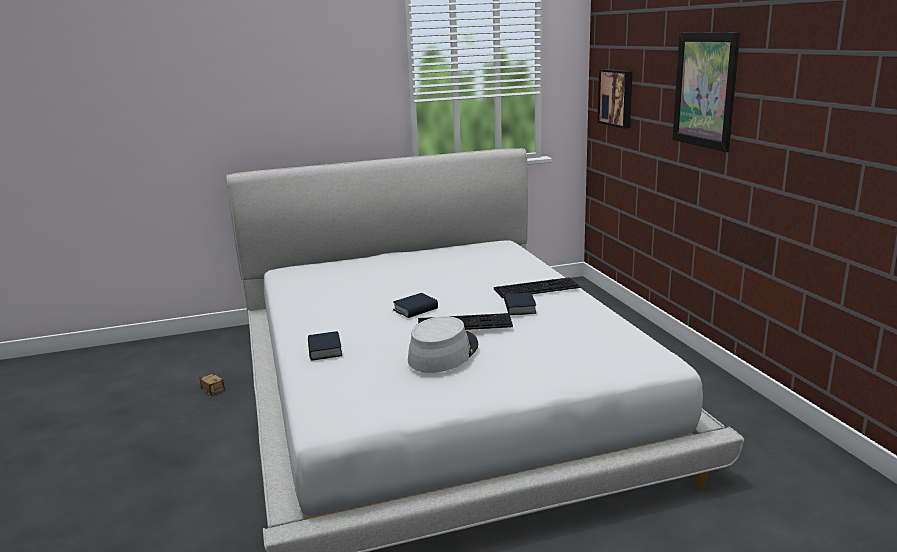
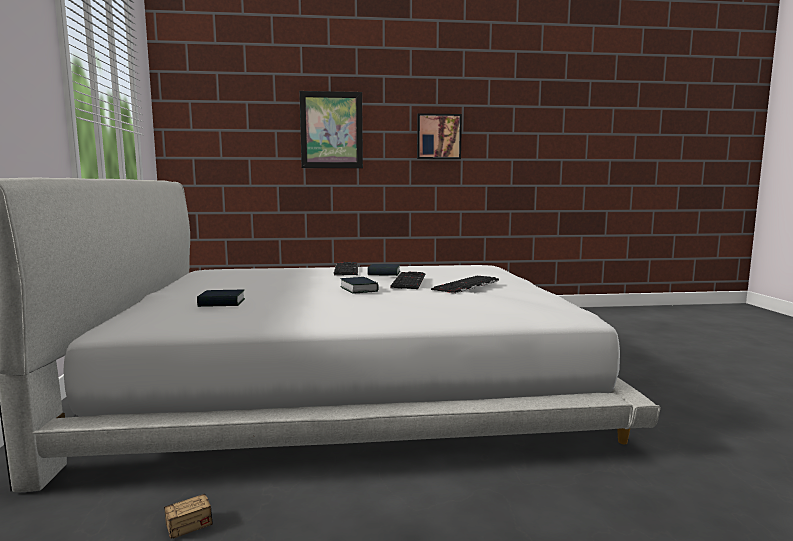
camera: 80 degrees left, 10 degrees down
book [308,331,342,361] -> book moved to [197,290,245,307]
grey hat [408,316,478,373] -> keyboard [431,276,499,294]
picture [597,69,633,129] -> picture moved to [417,113,462,159]

